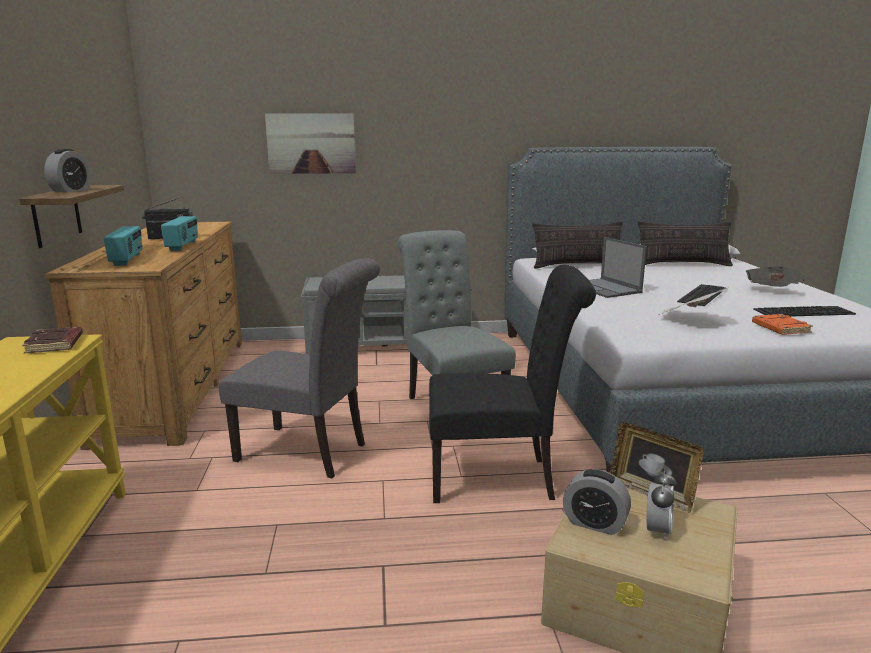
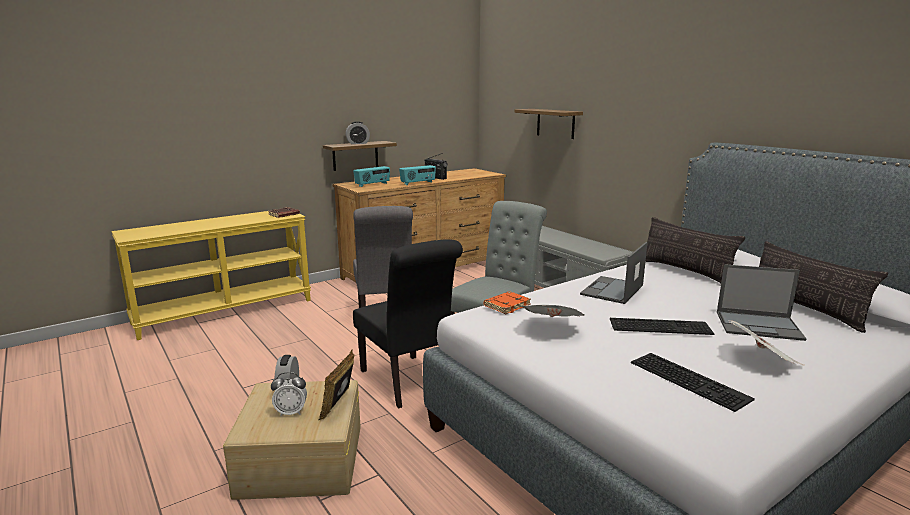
camera: 60 degrees right, 0 degrees up
picture [265,114,356,174] -> shelf [514,109,583,139]
orange book [752,314,813,335] -> orange book moved to [484,291,531,314]
none -> laptop [717,264,806,341]

